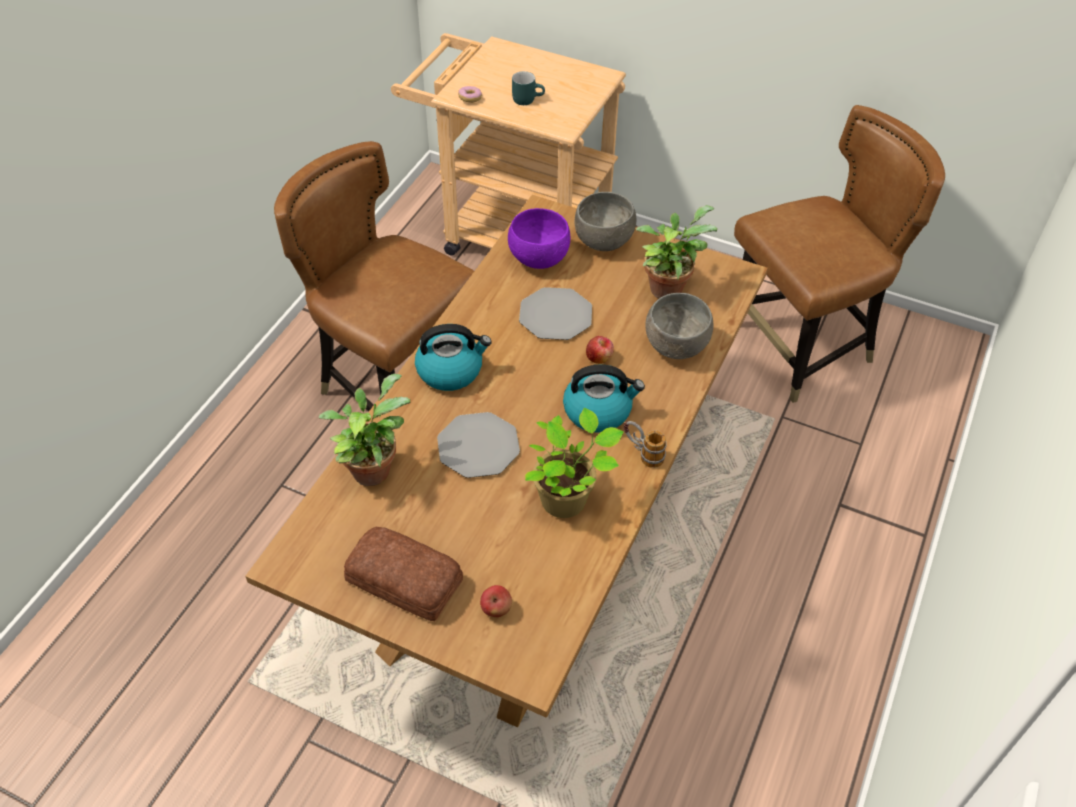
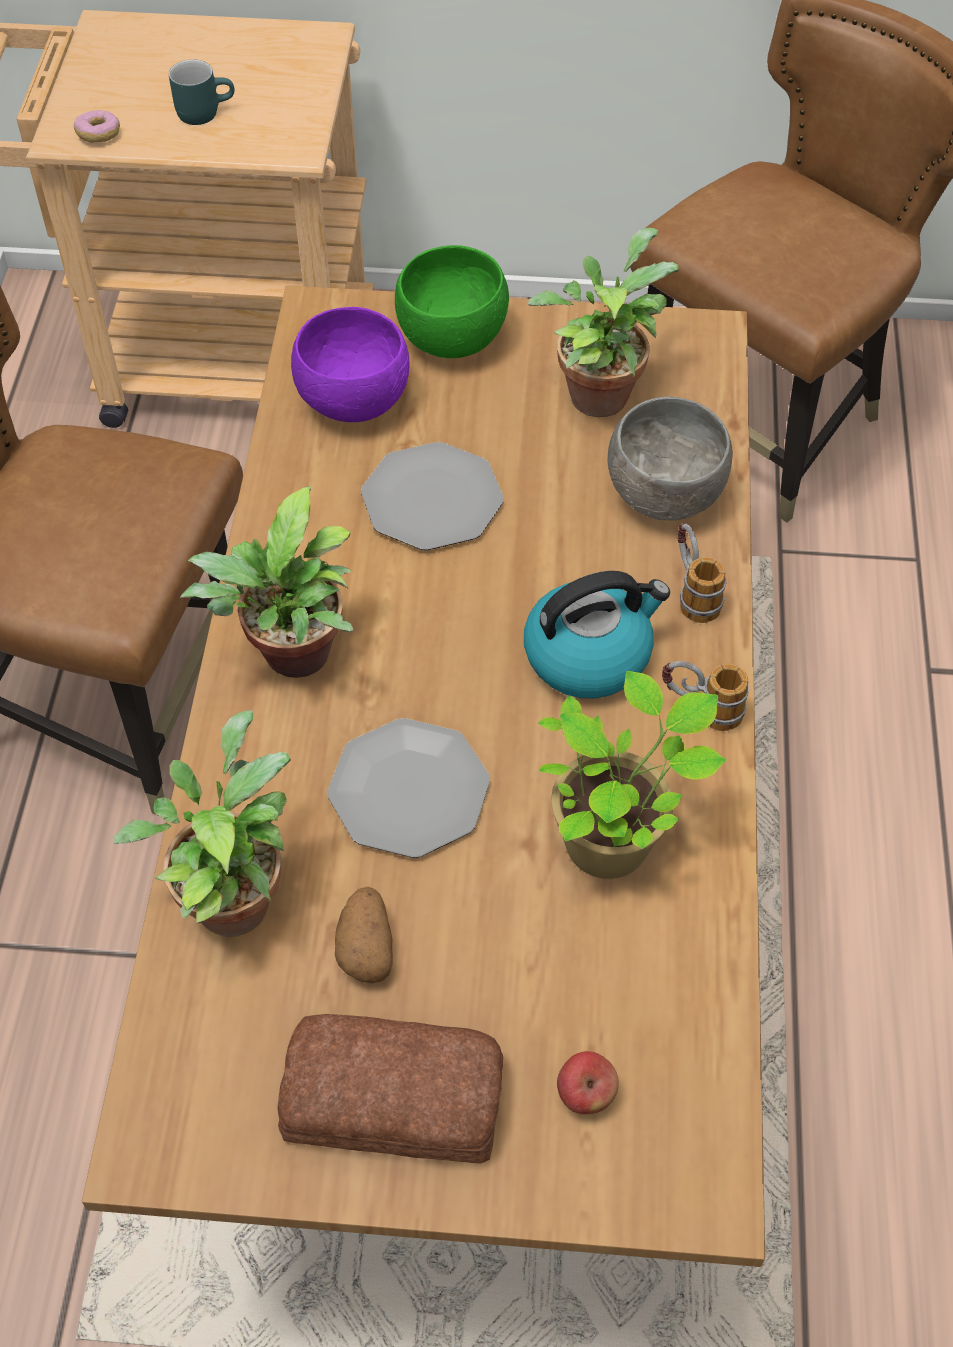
camera: 20 degrees left, 5 degrees up
kettle [415,324,492,391] -> potted plant [180,486,353,678]
grey bowl [574,192,636,251] -> green bowl [395,245,509,358]
apple [586,336,614,364] -> none
none -> potato [335,887,393,983]
none -> mug [677,523,727,623]

